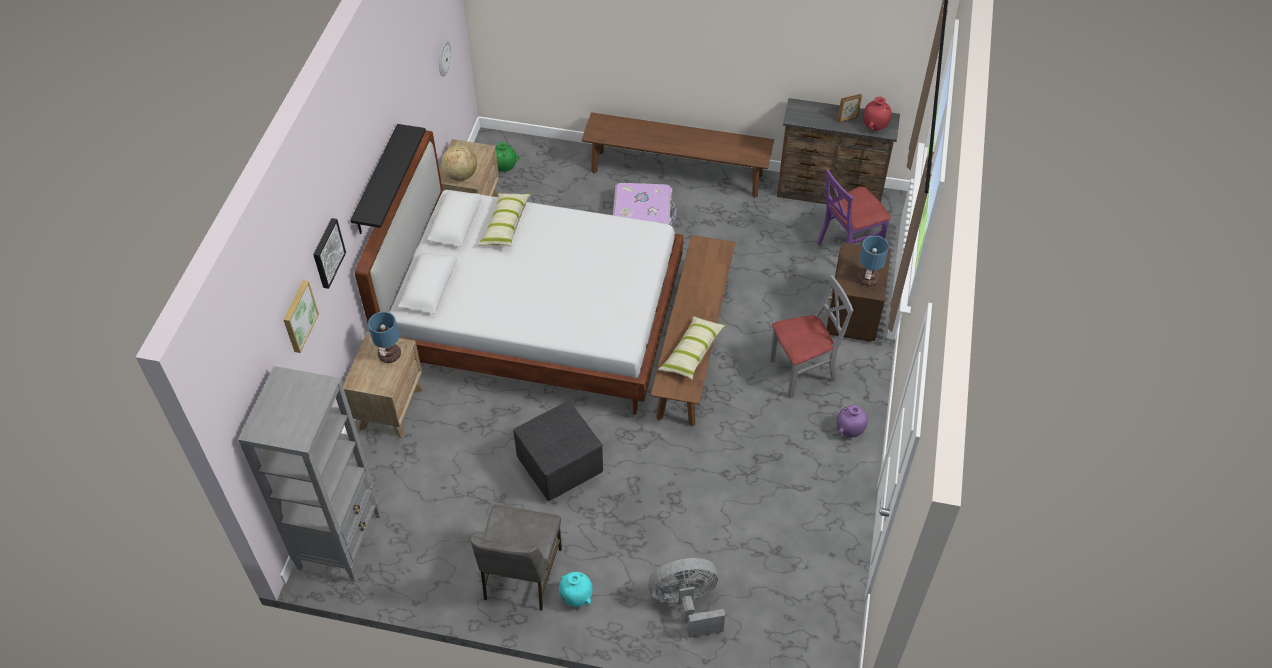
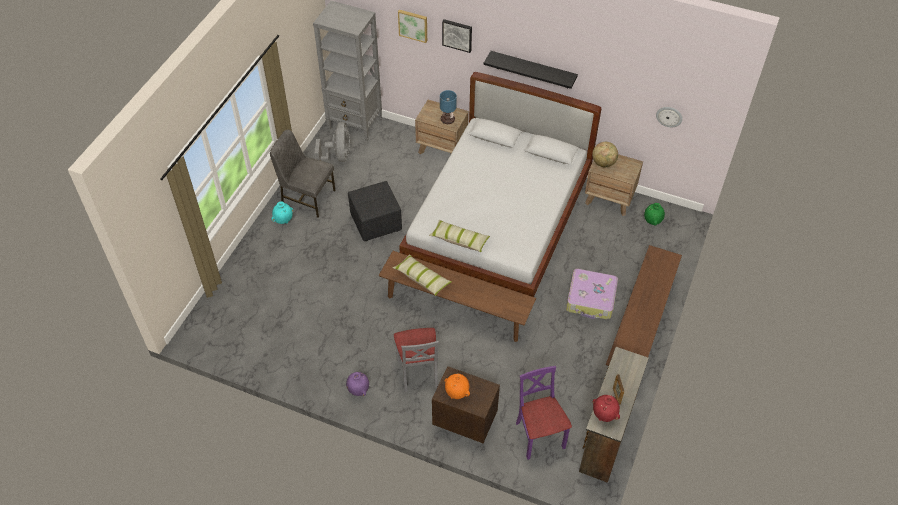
camera: 100 degrees right, 0 degrees up
pillow [478,193,531,247] -> pillow moved to [429,220,490,252]
grey fan [648,558,725,638] -> grey fan moved to [315,122,351,162]
table lamp [858,236,889,286] -> orange vase [444,374,470,399]

